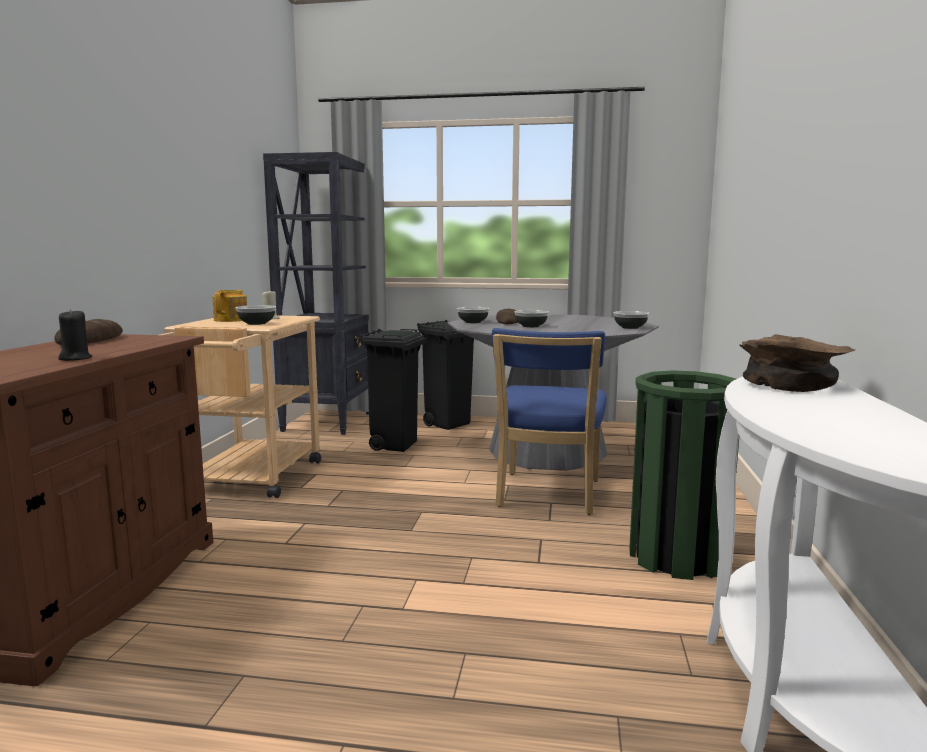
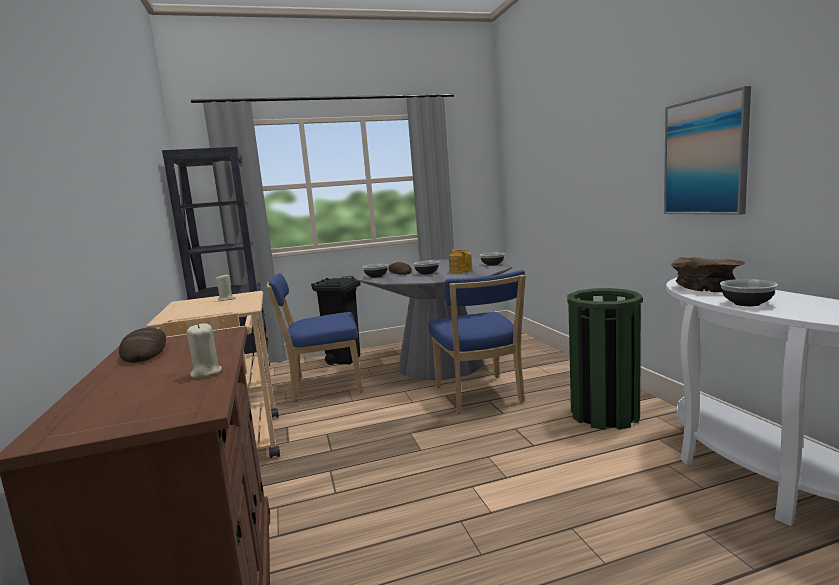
camera: 25 degrees left, 0 degrees up
black candle [58,309,92,361] -> beige candle [187,323,222,378]
teapot [212,290,247,322] -> teapot moved to [449,249,472,273]
bowl [236,305,276,325] -> bowl moved to [720,279,778,306]
black trash can [360,329,426,452] -> blue chair [266,273,363,401]
none -> picture [664,86,751,215]

